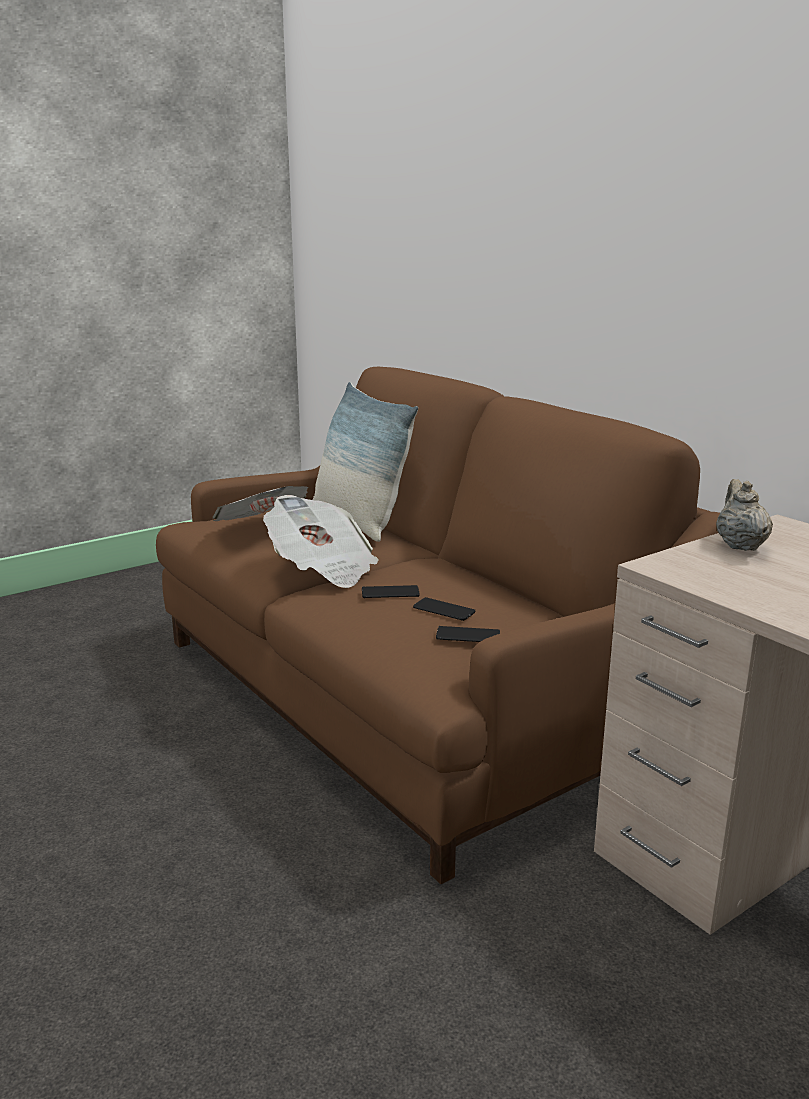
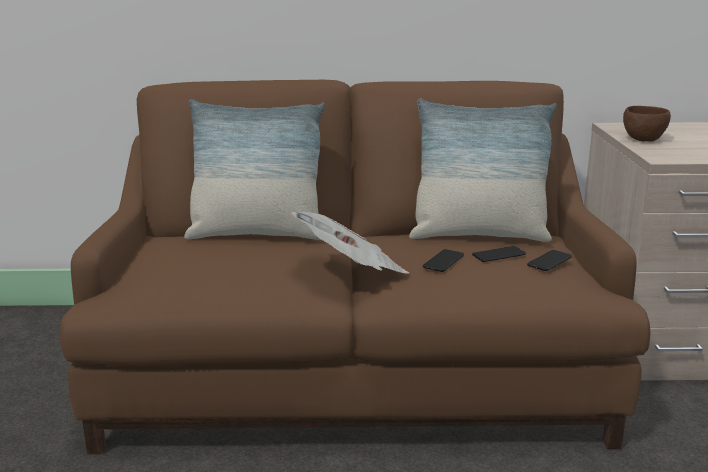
camera: 55 degrees left, 0 degrees up
newspaper [213,486,308,521] -> none
beige teapot [716,479,773,551] -> brown bowl [623,106,671,142]
none -> pillow [409,98,557,242]

